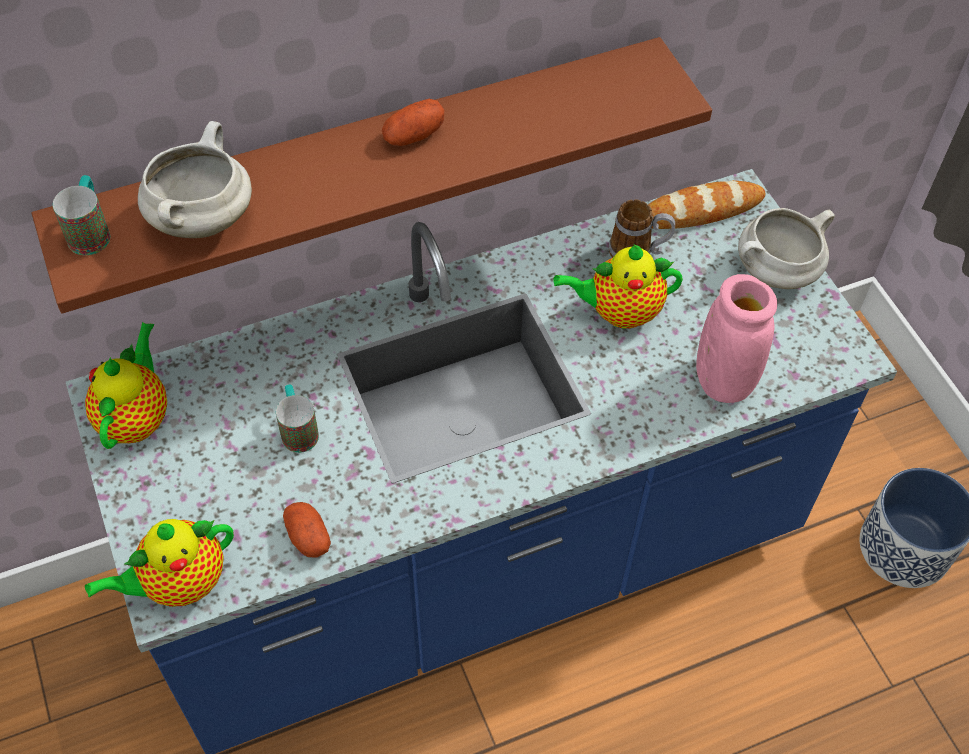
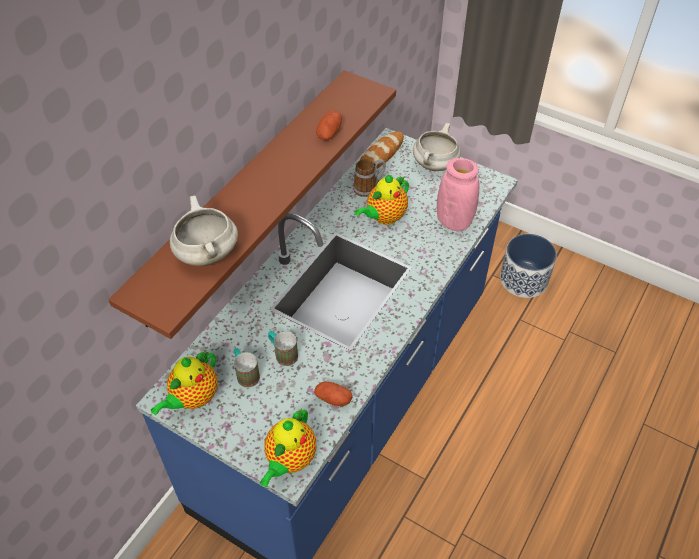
camera: 35 degrees left, 5 degrees down
mug [53,175,110,255] -> mug moved to [234,348,260,388]
teapot [85,322,167,449] -> teapot turned 120 degrees counterclockwise [151,351,218,415]
potato [382,99,444,146] -> potato moved to [316,110,342,140]

